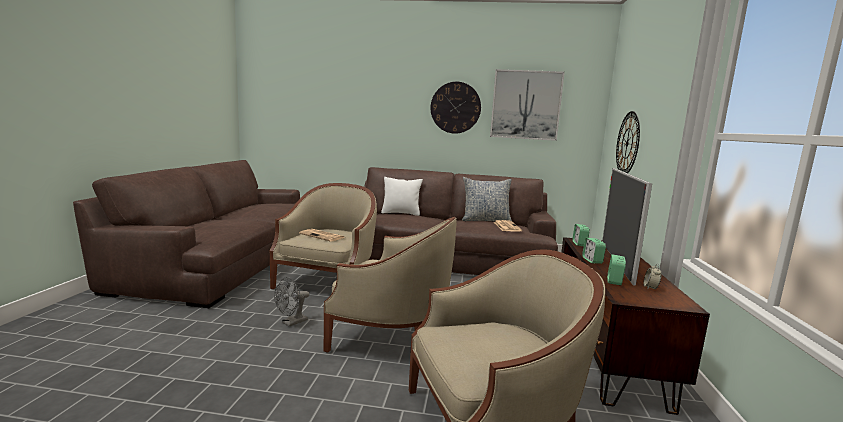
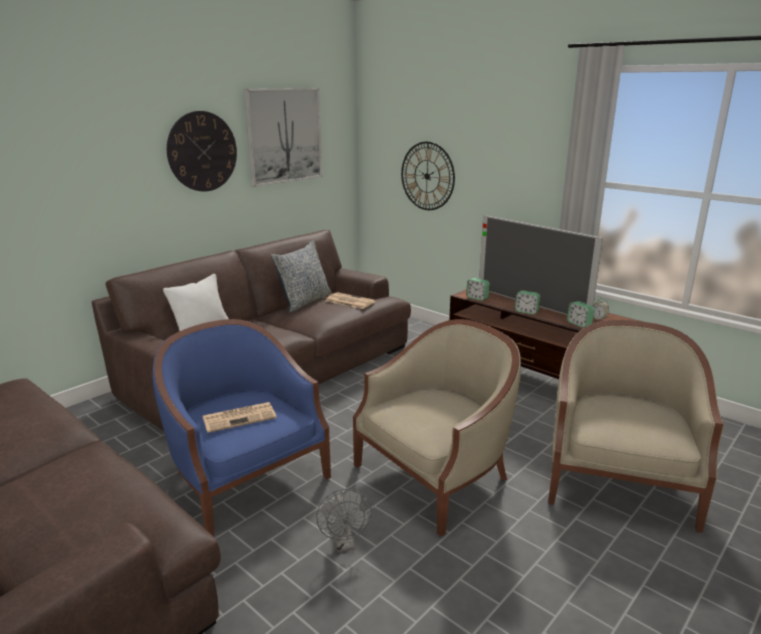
camera: 55 degrees left, 10 degrees up
beige armchair [269,183,377,289] -> blue armchair [152,319,331,536]

